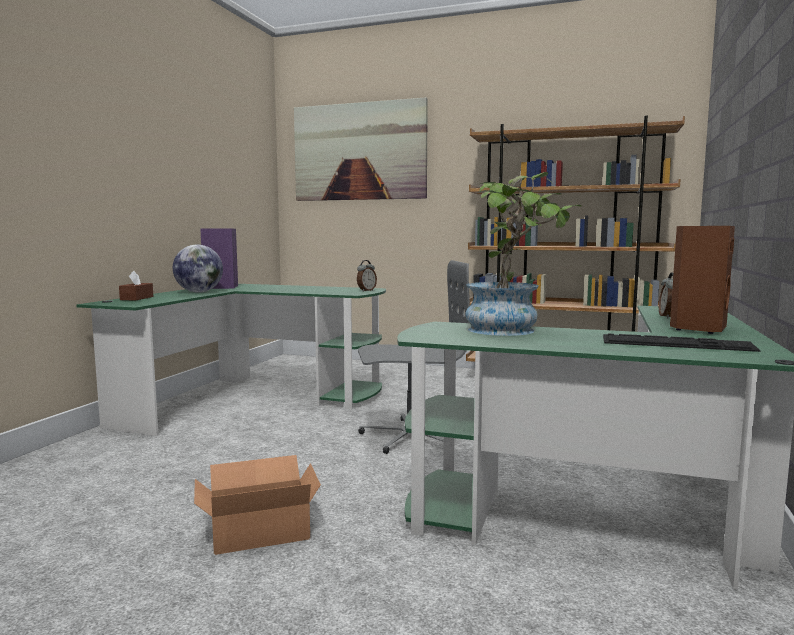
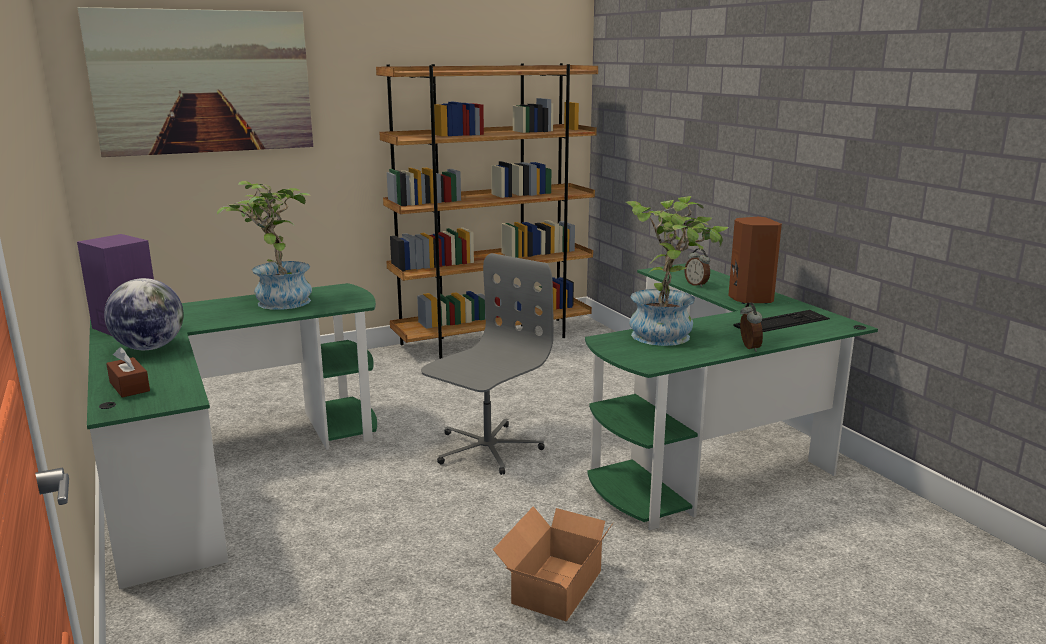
camera: 45 degrees left, 10 degrees up
alarm clock [357,260,377,291] -> alarm clock moved to [740,302,763,352]
none -> potted plant [217,181,312,310]

